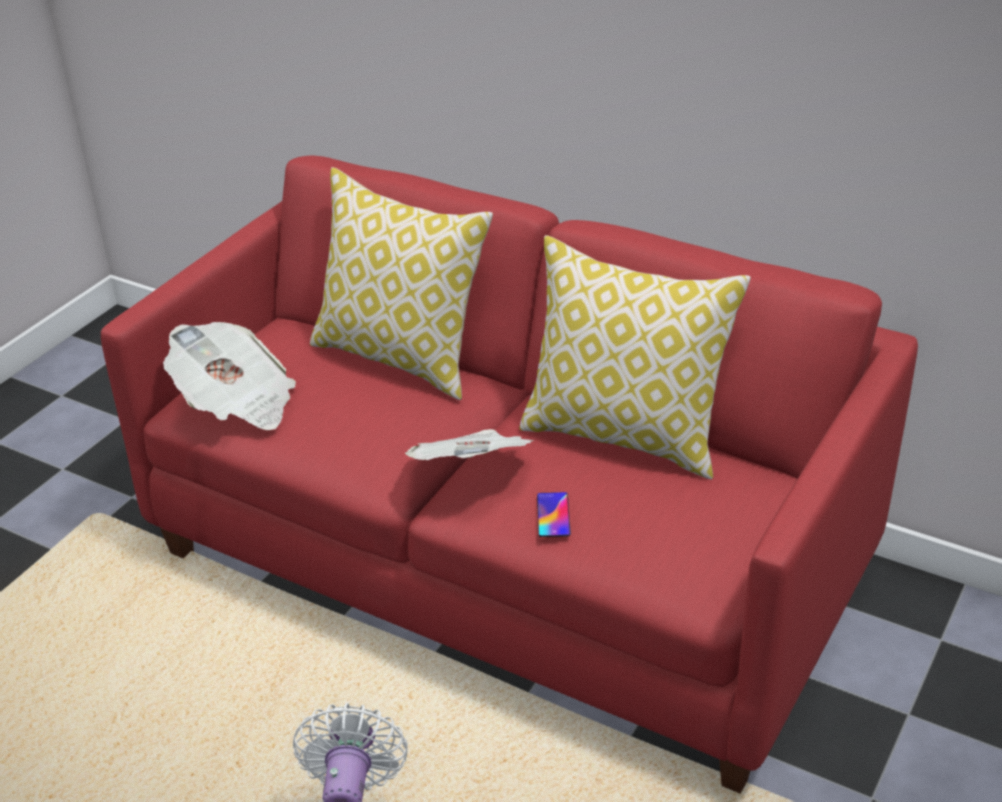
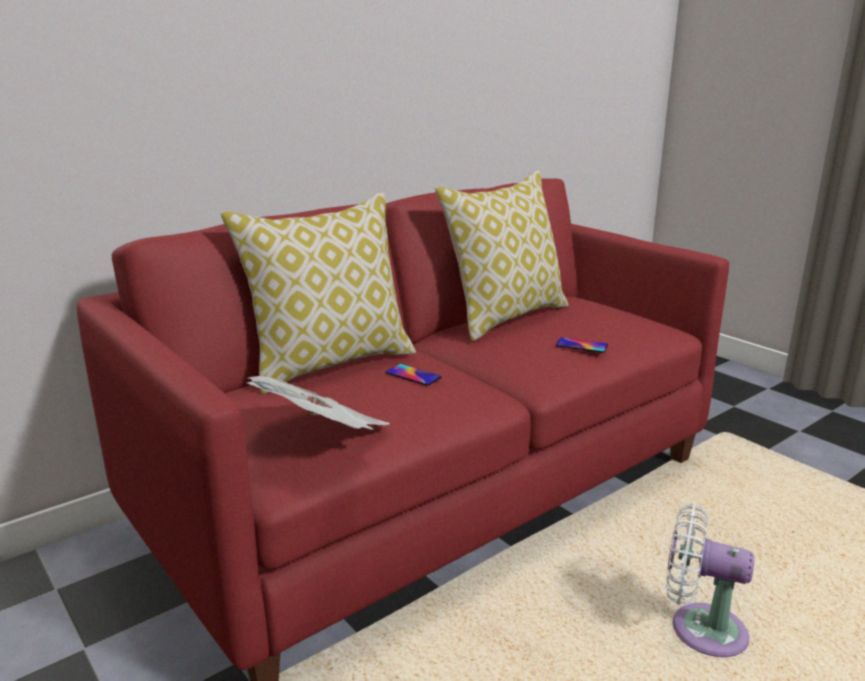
camera: 70 degrees left, 15 degrees down
newspaper [405,429,534,460] -> none
none -> phone [386,364,442,386]

